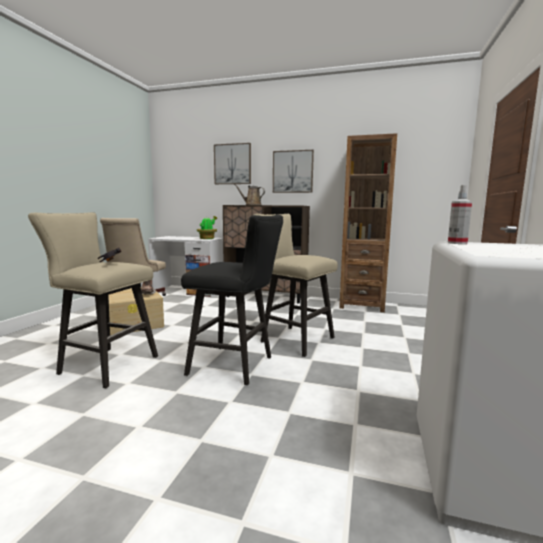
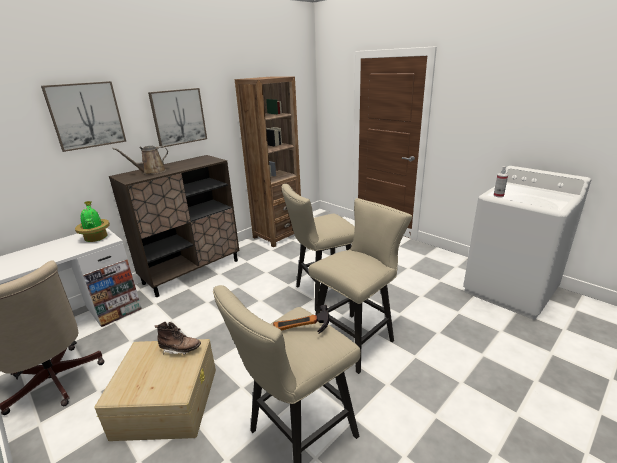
camera: 60 degrees left, 15 degrees up
black stool [181,215,283,385] -> beige stool [308,198,412,374]

